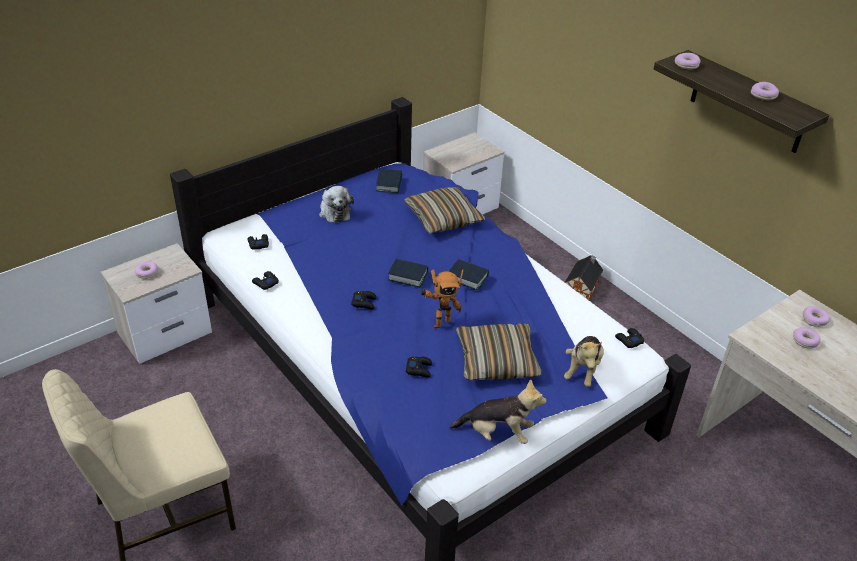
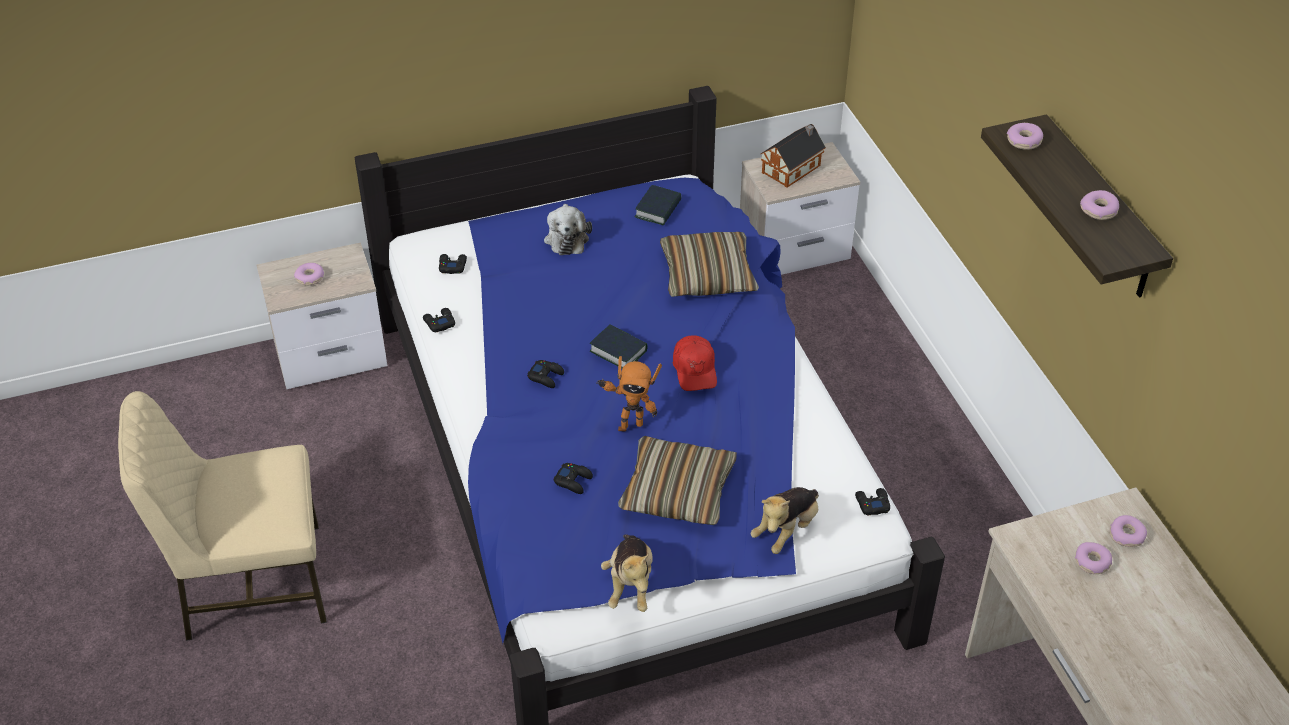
camera: 20 degrees right, 5 degrees up
book [448,259,489,291] -> red cap [673,335,717,391]
plush toy [449,379,547,444] -> plush toy turned 60 degrees clockwise [601,534,653,612]
toy house [565,255,603,300] -> toy house moved to [761,124,826,188]

